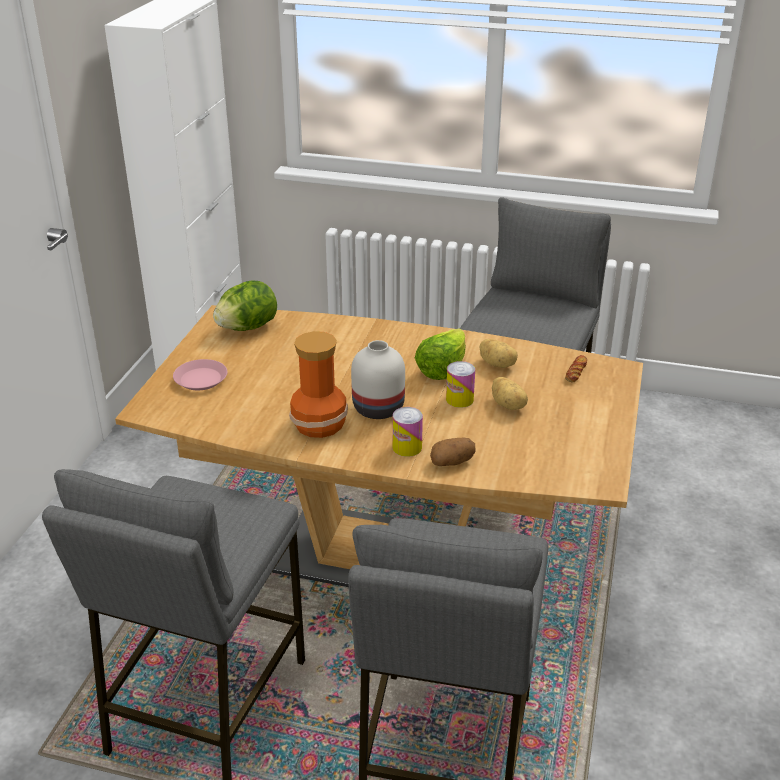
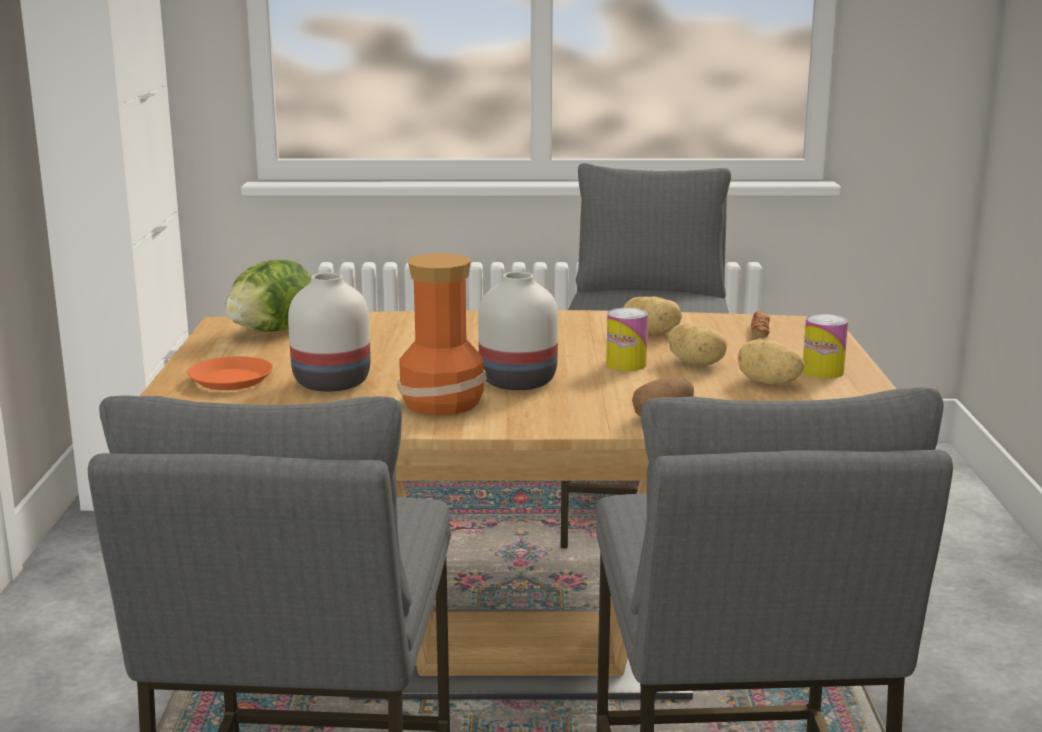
camera: 15 degrees left, 15 degrees down
pink plate [173,359,228,390] -> orange plate [188,356,273,390]
can [393,407,423,457] -> can moved to [803,314,848,379]
lettuce [415,329,466,380] -> none
none -> white vase [288,273,371,392]
none -> potato [738,339,804,385]

